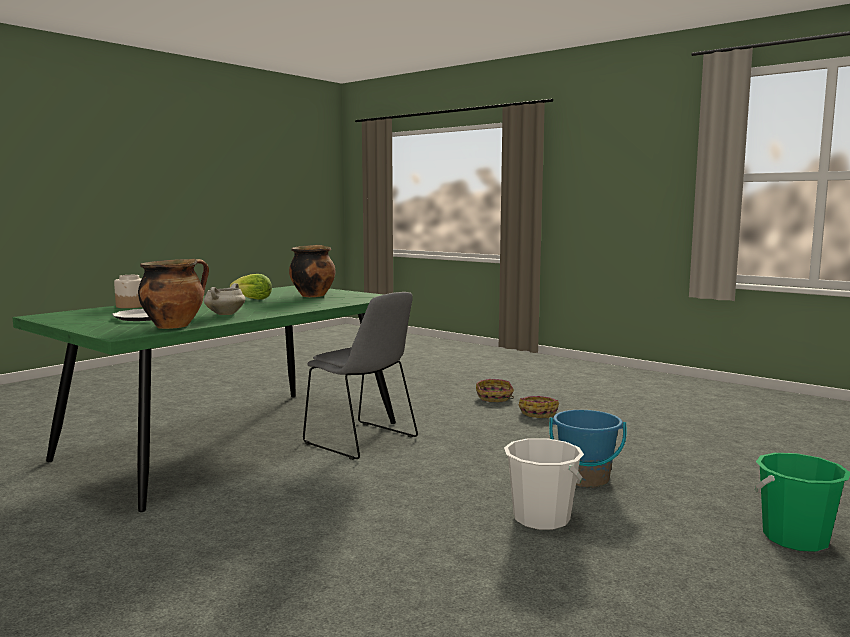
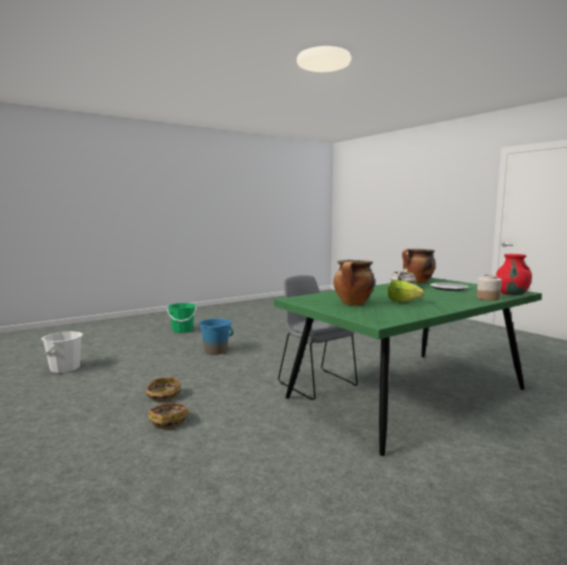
camera: 165 degrees left, 0 degrees up
white bucket [504,438,584,530] -> white bucket moved to [42,331,83,373]
none -> red vase [496,254,532,295]

